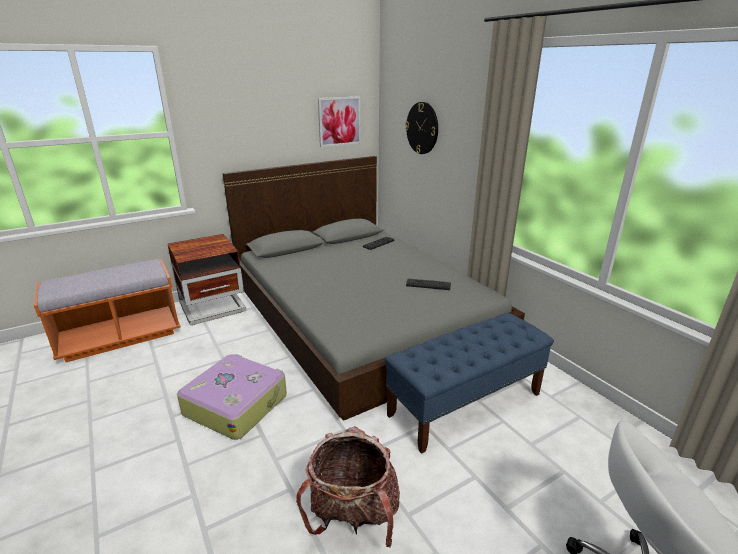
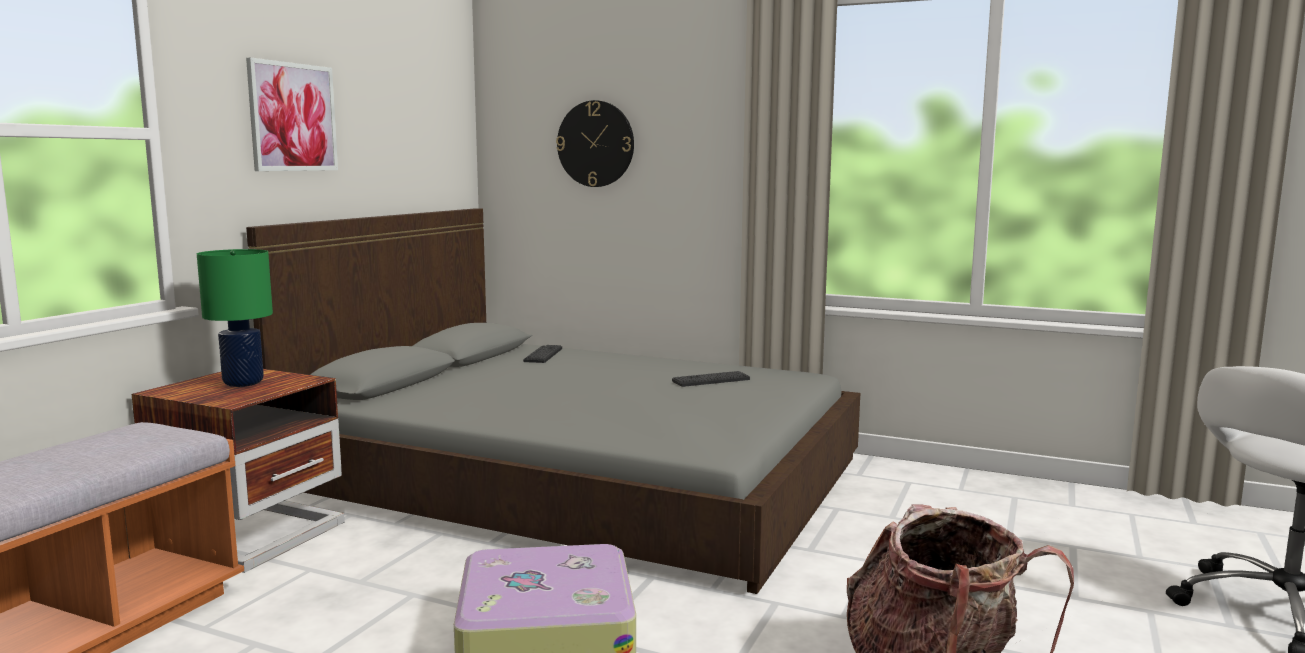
camera: 35 degrees left, 15 degrees down
picture [318,96,361,147] -> picture moved to [246,57,338,171]
blue bench [384,313,554,454] -> none
none -> green table lamp [197,249,273,387]

